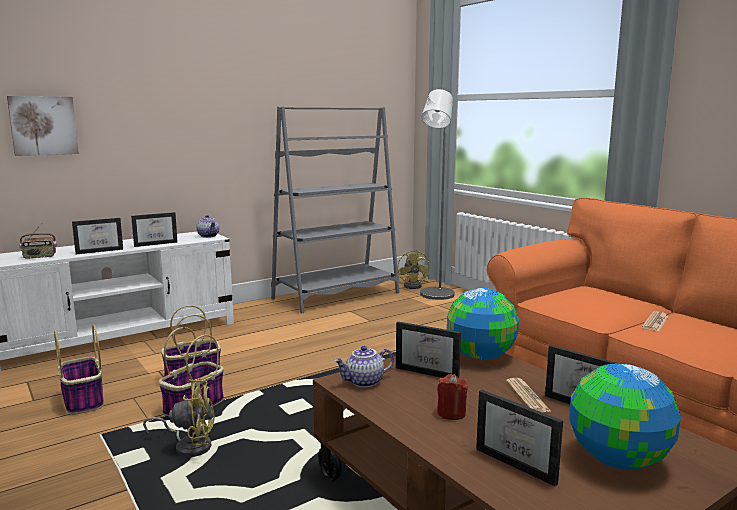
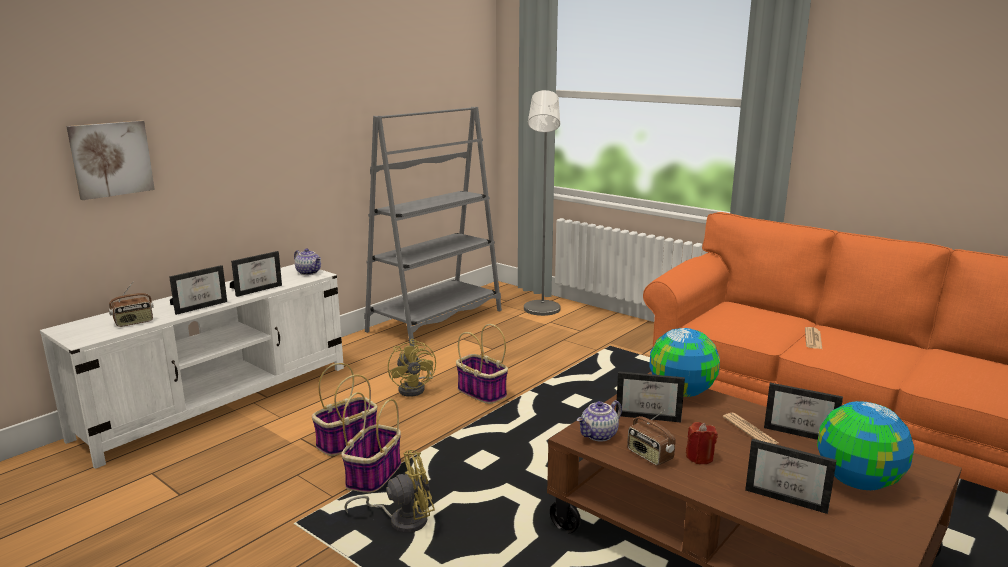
camera: 15 degrees left, 5 degrees up
basket [54,324,104,415] -> basket moved to [456,324,508,404]
yellow fan [398,250,430,289] -> yellow fan moved to [388,339,436,397]
none -> radio [627,410,675,466]

